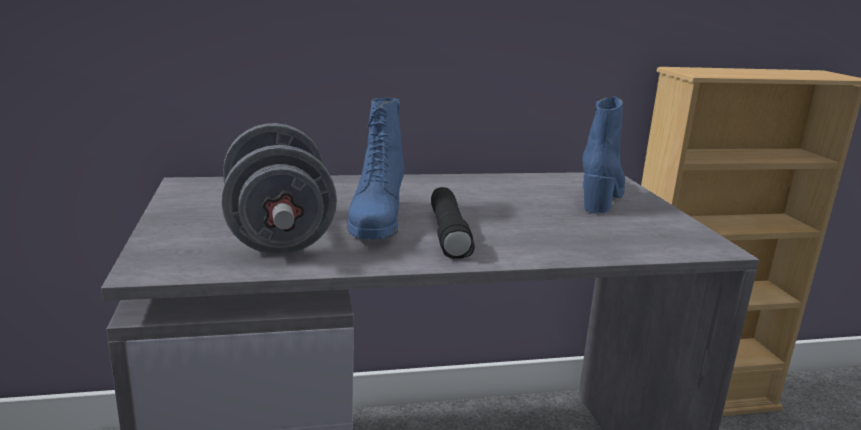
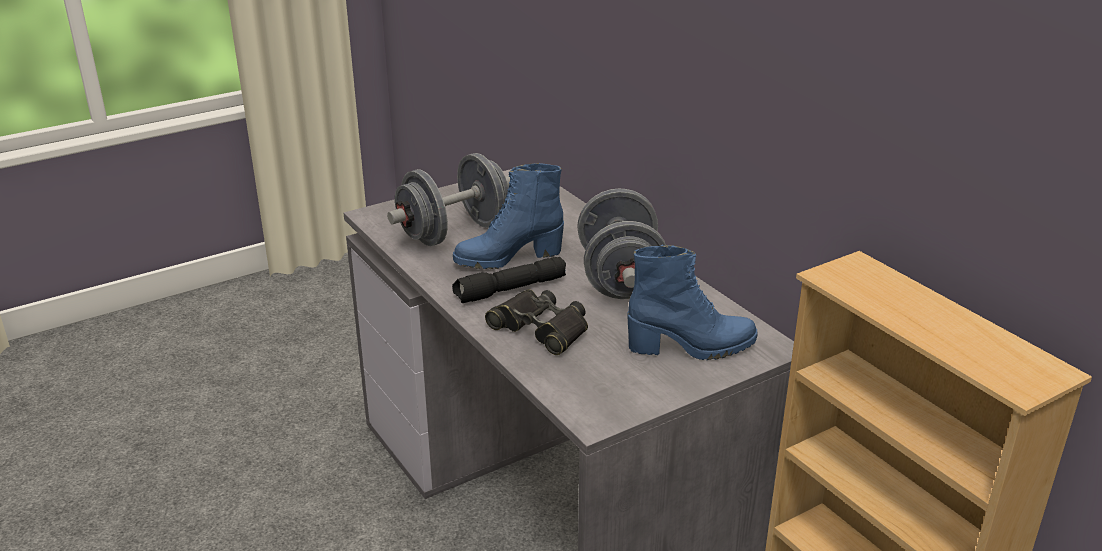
camera: 70 degrees right, 10 degrees up
none -> black binoculars [485,289,588,355]
none -> grey dumbbell [577,189,666,299]

